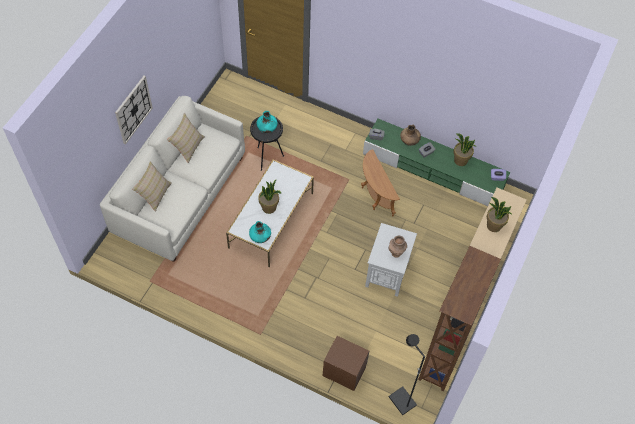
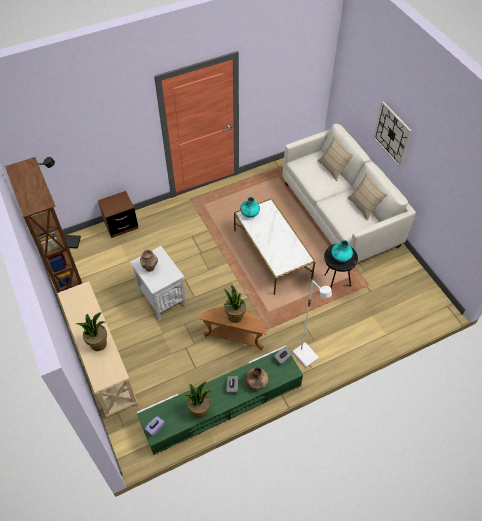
camera: 130 degrees right, 5 degrees down
potted plant [258,179,281,214] -> potted plant moved to [223,285,246,323]
none -> white floor lamp [292,280,332,367]

